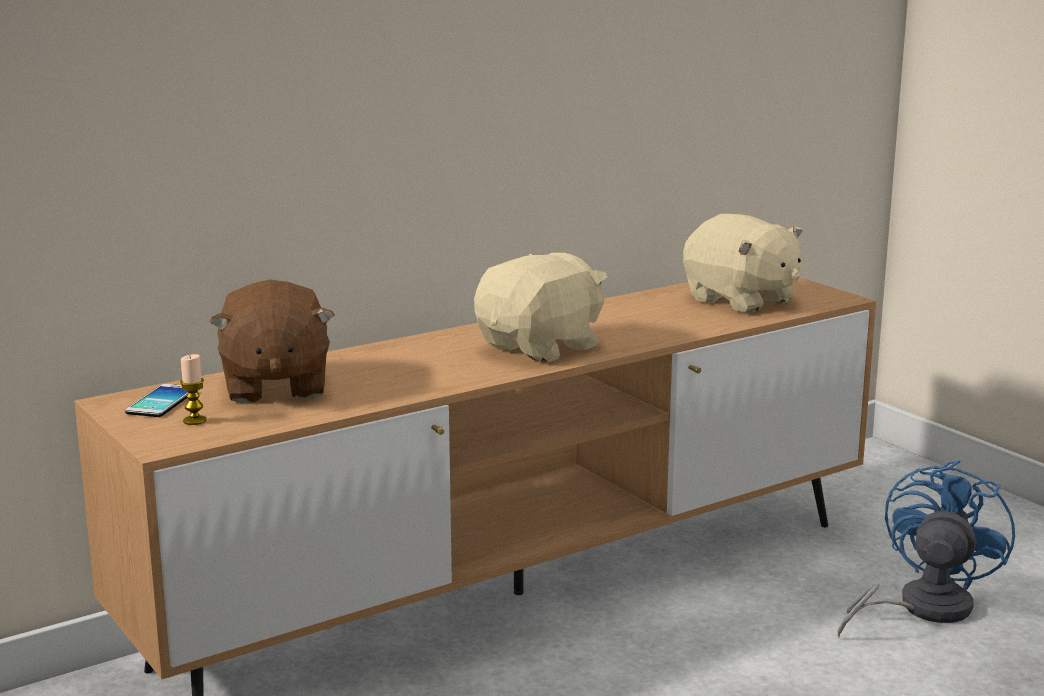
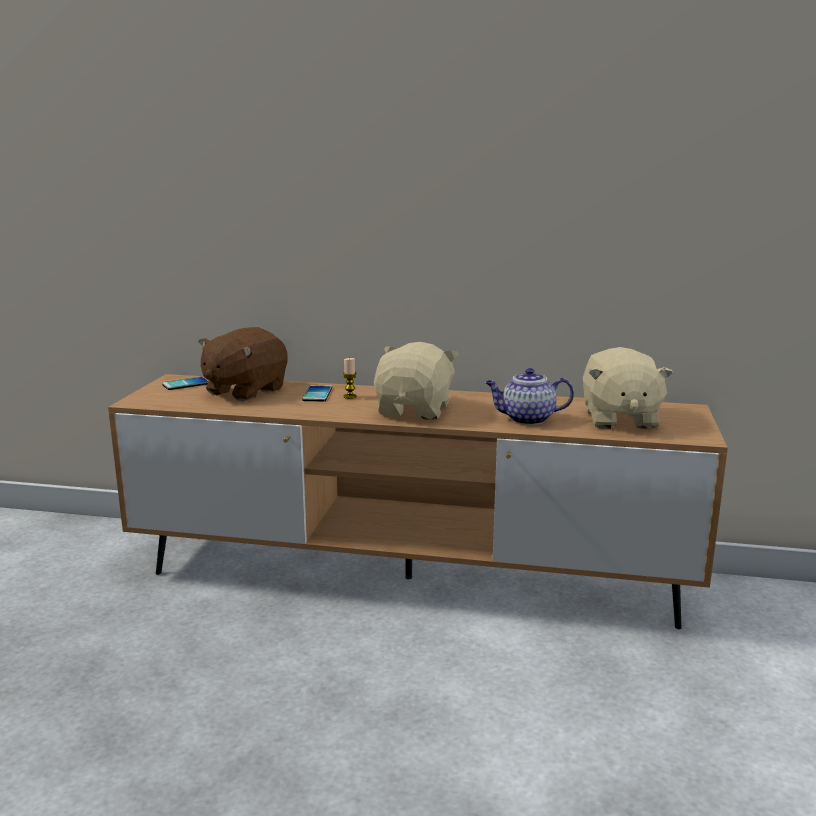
camera: 45 degrees right, 0 degrees up
candle [180,354,207,425] -> candle moved to [343,358,357,399]
beige plush toy [474,253,607,362] -> beige plush toy turned 75 degrees counterclockwise [374,342,459,420]
blue fan [838,460,1015,637] -> none
none -> phone [302,385,332,401]
none -> teapot [485,368,574,425]

